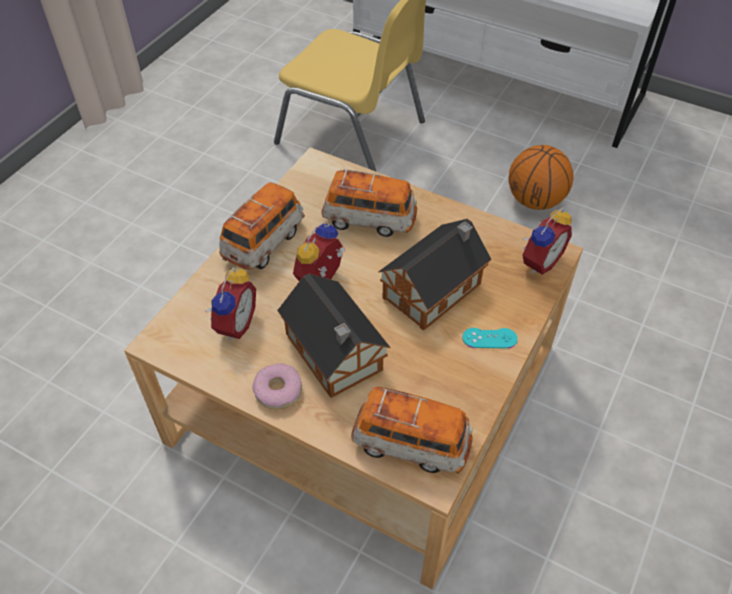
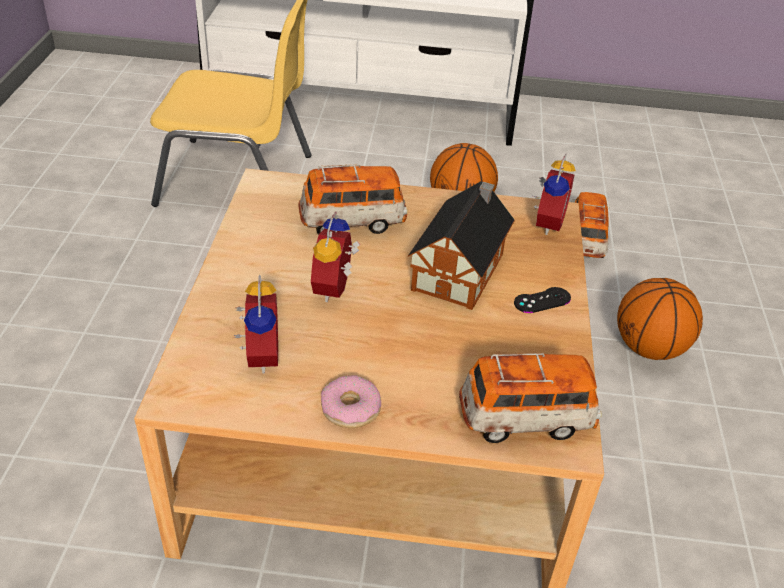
camera: 25 degrees left, 10 degrees down
toy car [219,182,305,270] -> toy car moved to [572,192,610,258]
toy house [277,273,391,398] -> none
turquoise game controller [462,328,518,348] -> black game controller [514,287,571,313]
none -> basketball [617,278,703,360]

